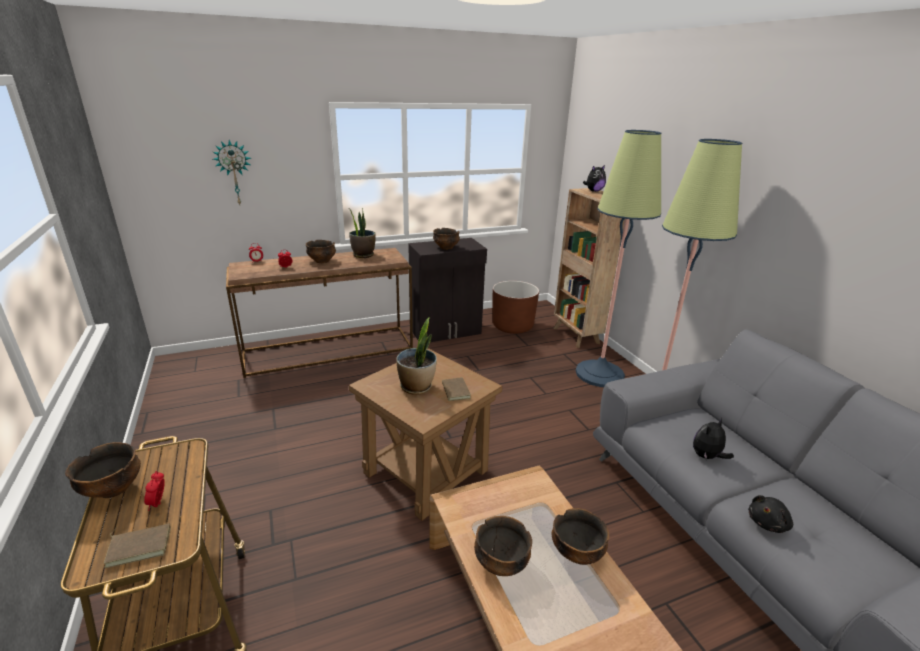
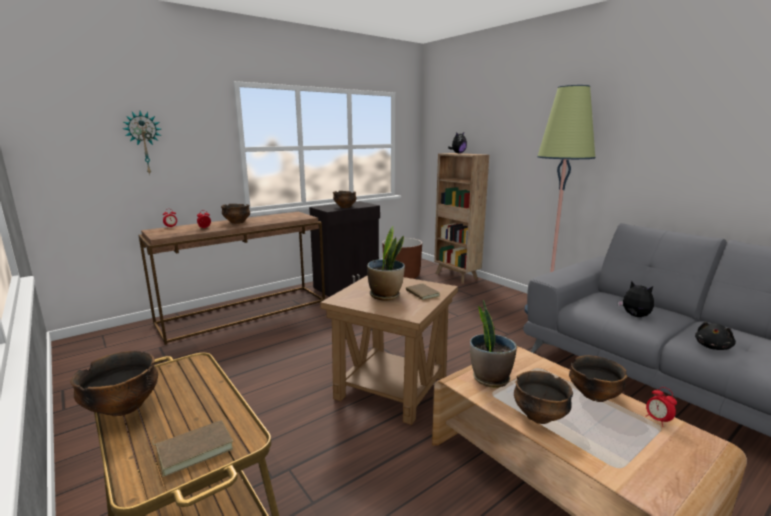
camera: 15 degrees left, 10 degrees down
alarm clock [144,471,165,511] -> alarm clock moved to [646,387,677,427]
potted plant [349,208,376,258] -> potted plant moved to [470,300,517,388]
floor lamp [576,130,661,387] -> none
plush toy [693,417,734,460] -> plush toy turned 105 degrees clockwise [618,281,654,317]

